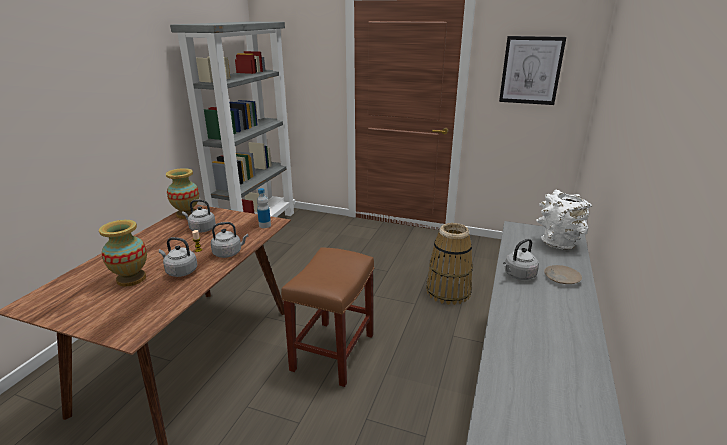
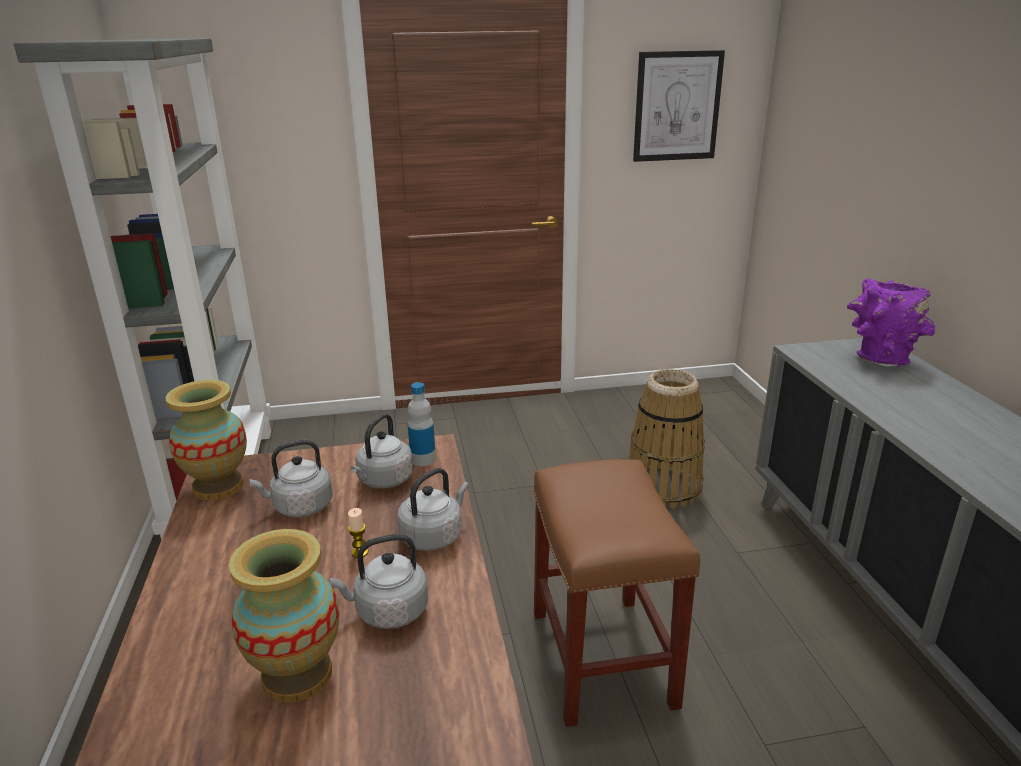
camera: 30 degrees left, 0 degrees up
grey kettle [503,239,539,280] -> grey kettle moved to [350,413,413,489]
white vase [536,190,592,250] -> purple vase [847,279,935,367]
beige plate [544,265,582,284] -> none

